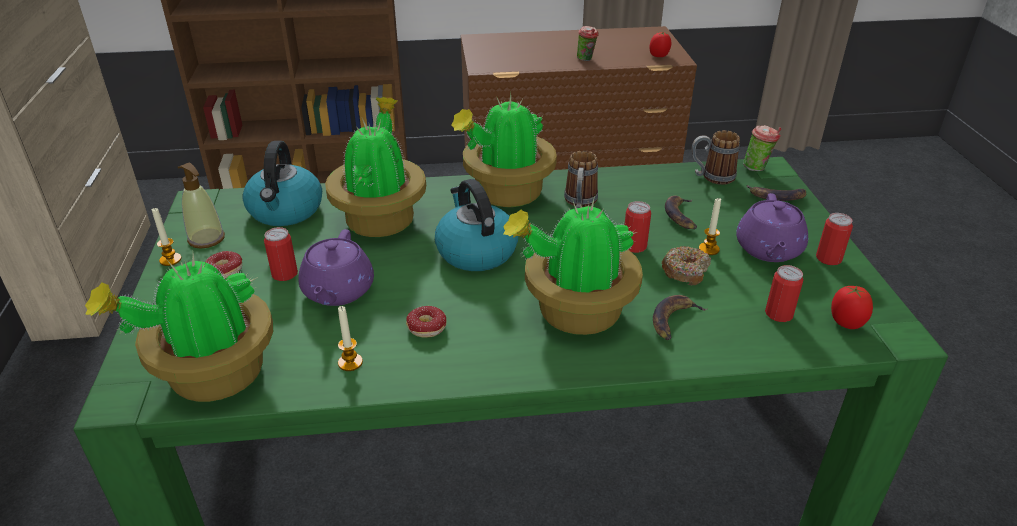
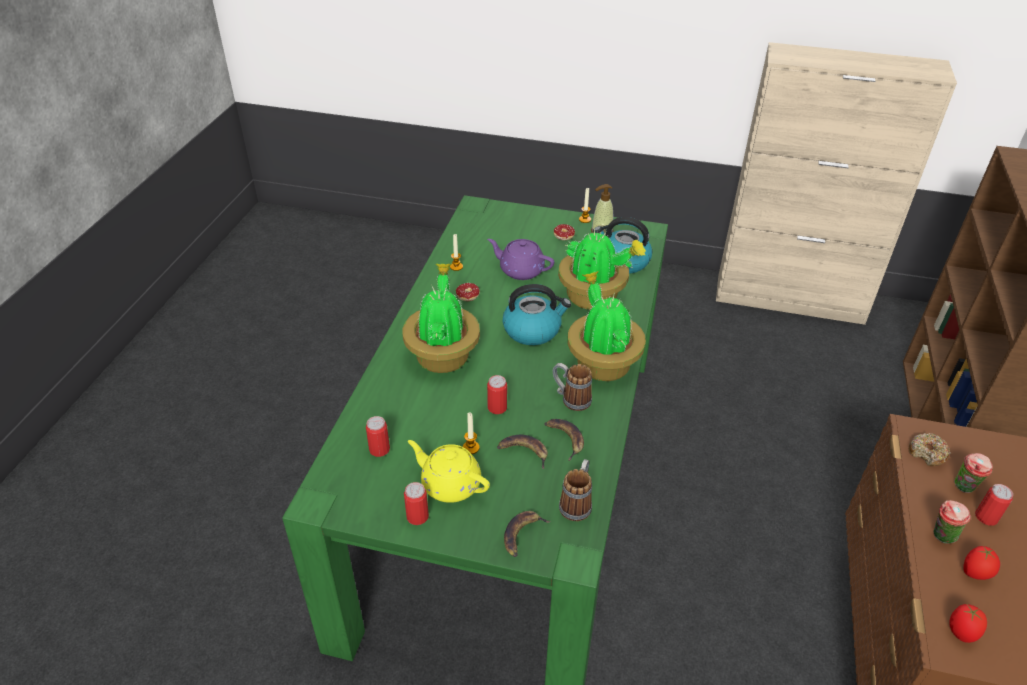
camera: 110 degrees right, 5 degrees up
potted plant [85,253,273,402] -> none
can [264,227,298,281] -> can moved to [975,484,1013,526]
banana [653,295,707,340] -> banana moved to [544,419,584,461]
donut [662,246,711,285] -> donut moved to [909,433,951,466]
purple teapot [736,193,808,262] -> yellow teapot [408,440,490,503]
cup [743,125,781,171] -> cup moved to [955,453,993,493]
tomato [831,286,873,329] -> tomato moved to [963,546,1000,580]

